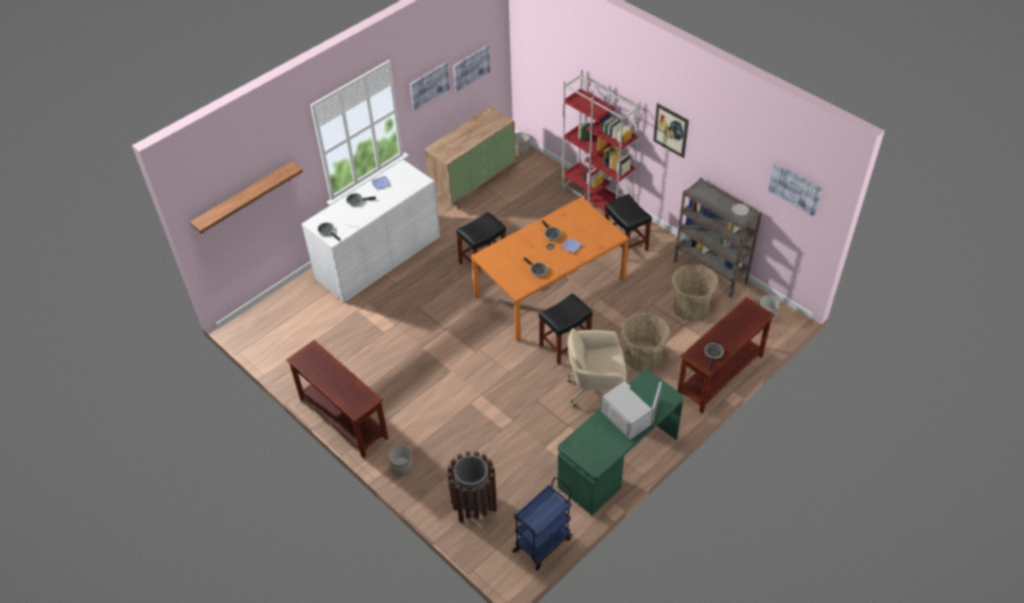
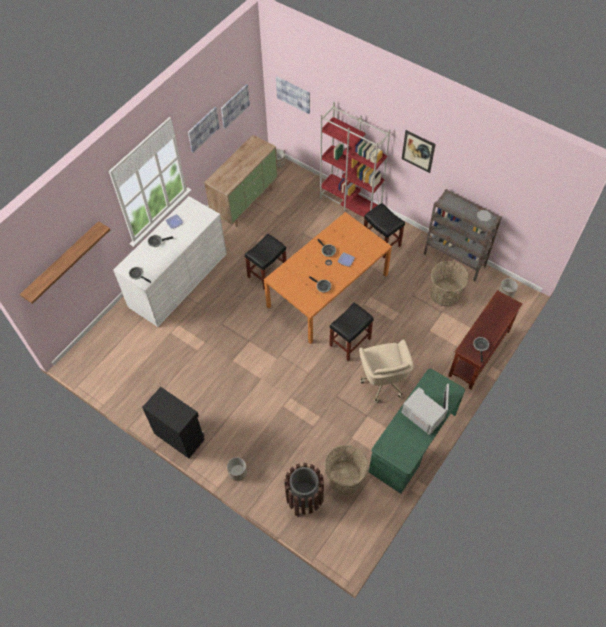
camera: 10 degrees left, 10 degrees up
brown console table [286,340,388,458] -> black cabinet [142,387,205,458]
blue cart [512,477,572,571] -> none
beige office chair [568,328,626,407] -> beige office chair turned 90 degrees counterclockwise [359,339,413,403]
basket [622,313,670,371] -> basket moved to [324,445,368,495]
picture [768,163,822,216] -> picture moved to [276,77,310,114]

